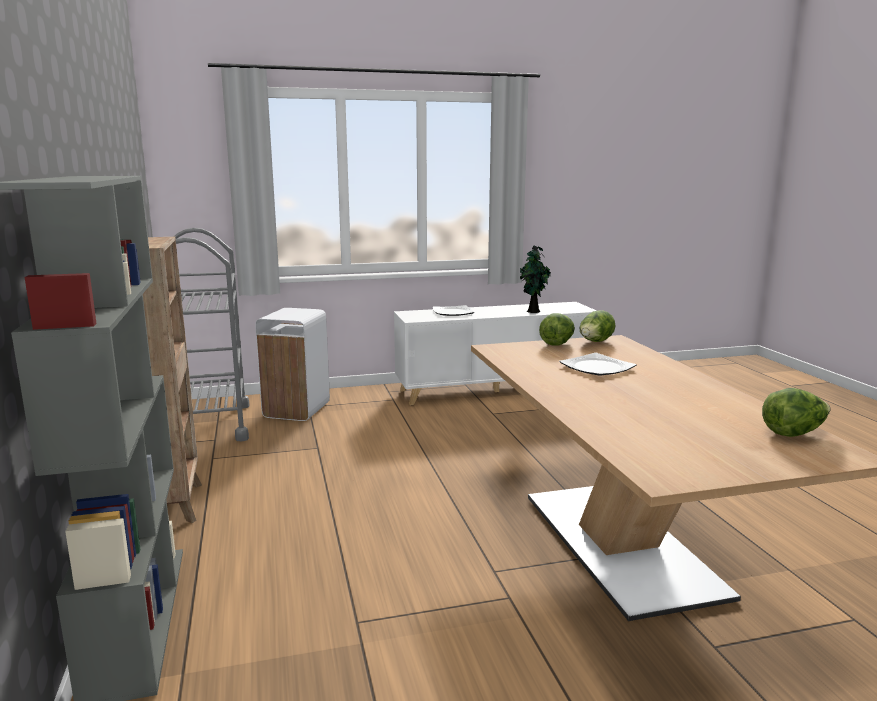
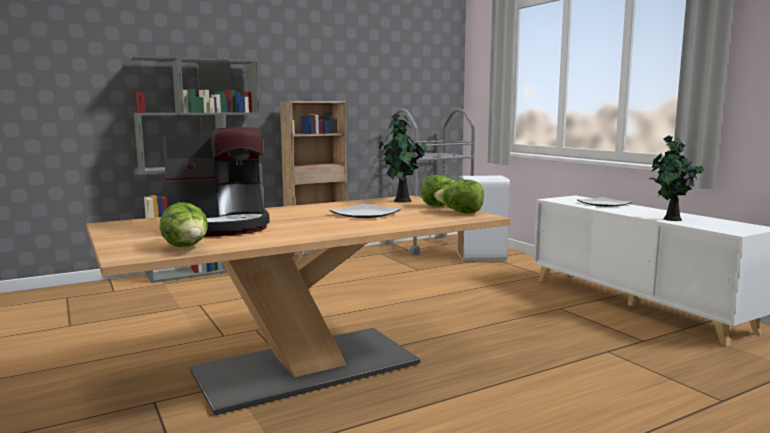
camera: 75 degrees right, 5 degrees down
none -> coffee machine [163,127,270,237]
none -> potted plant [378,113,428,203]

